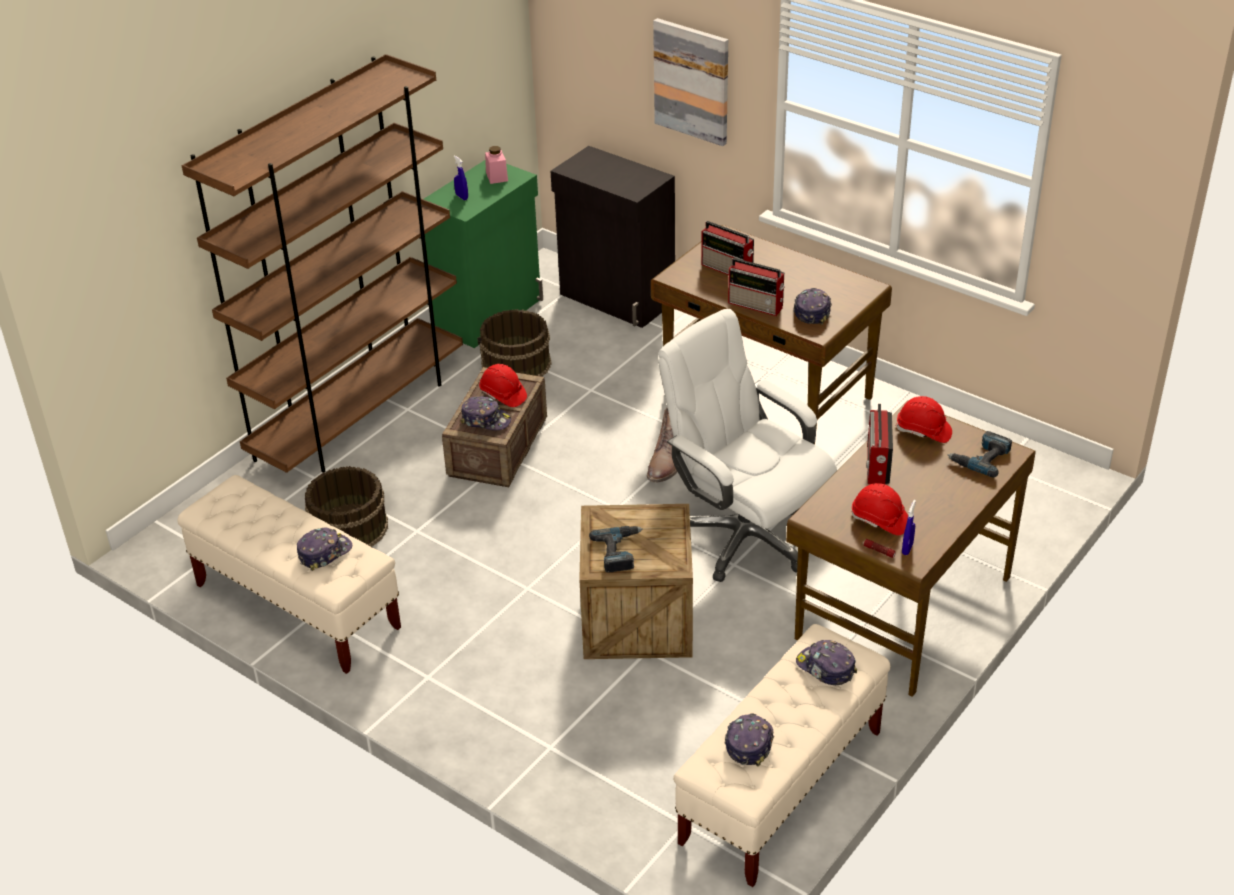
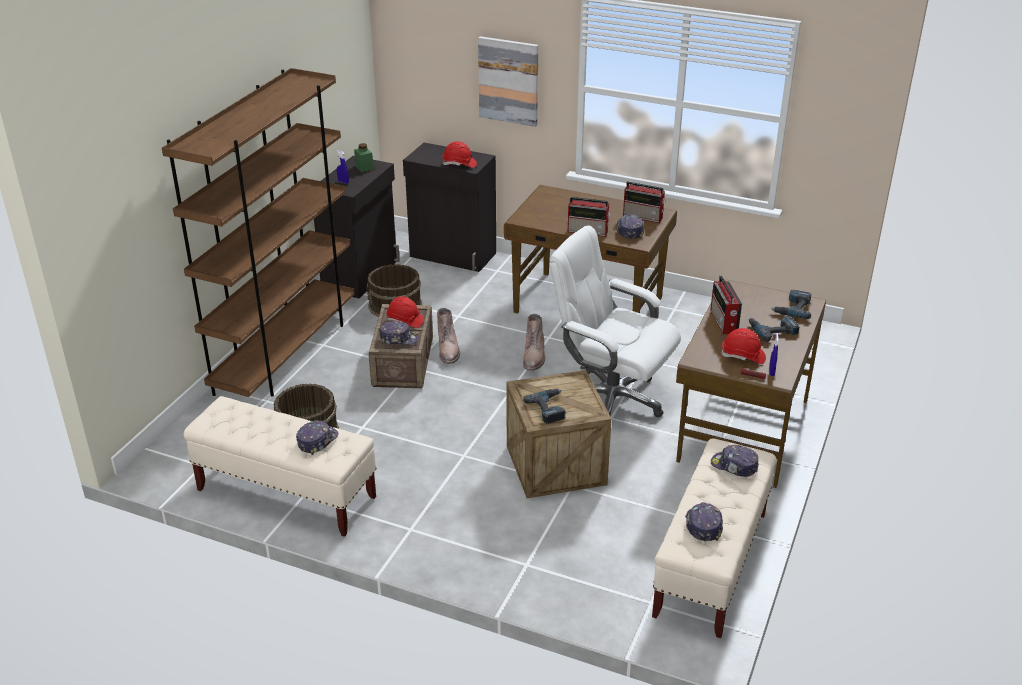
camera: 15 degrees left, 5 degrees down
green cabinet [424,160,543,348] -> black cabinet [314,156,400,299]
pink jar [485,146,508,184] -> green jar [354,143,374,172]
radio [701,221,754,275] -> radio moved to [623,182,666,223]
red hard hat [895,396,952,443] -> red hard hat moved to [442,141,477,168]
none -> brown boot [437,308,460,364]
none -> power drill [749,316,800,342]

